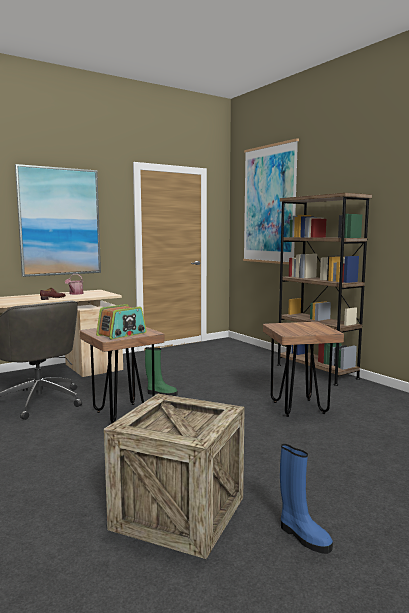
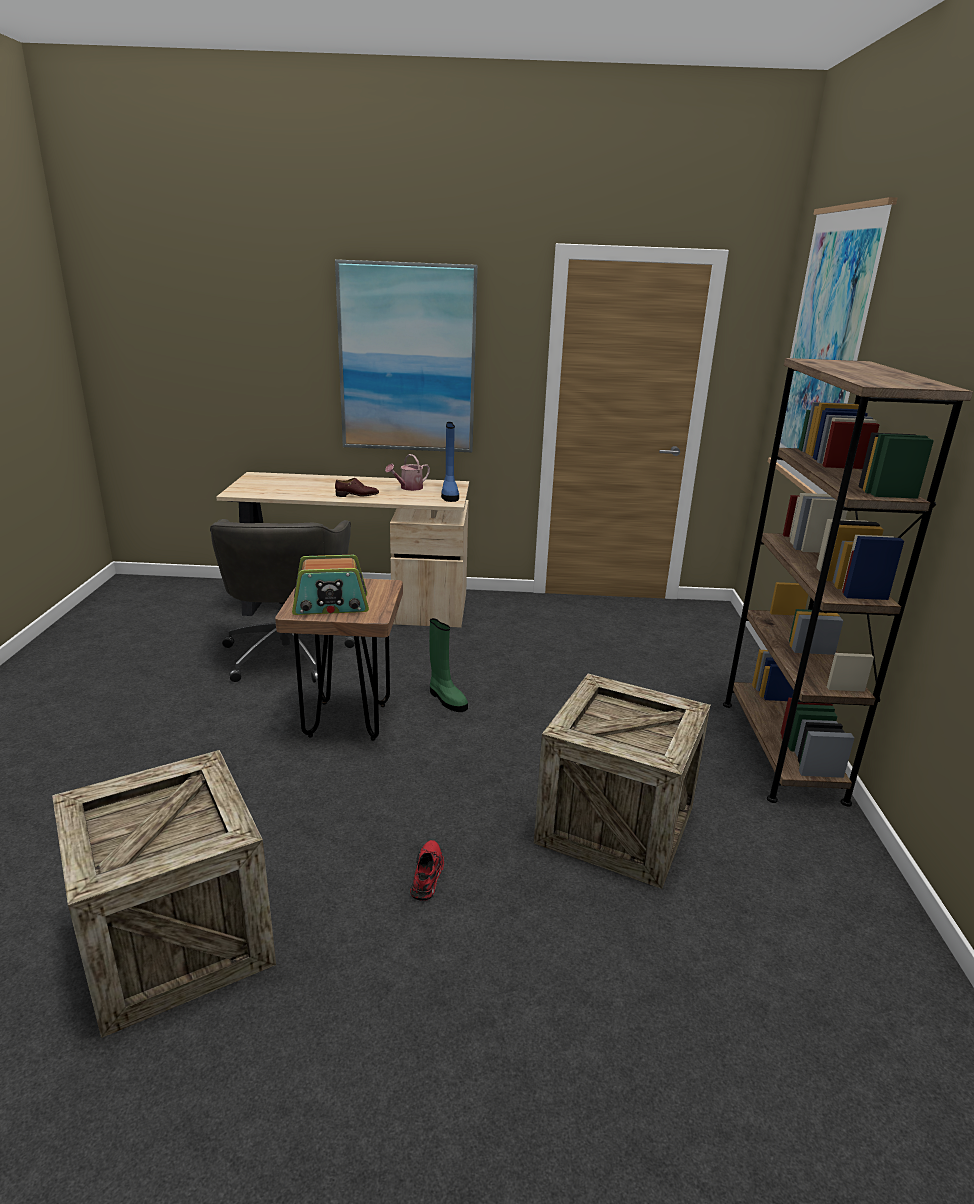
camera: 35 degrees right, 15 degrees up
brown stool [263,322,344,417] -> crate [534,674,711,889]
blue boot [280,444,333,554] -> blue boot moved to [441,422,459,502]
none -> red shoe [410,840,444,900]

